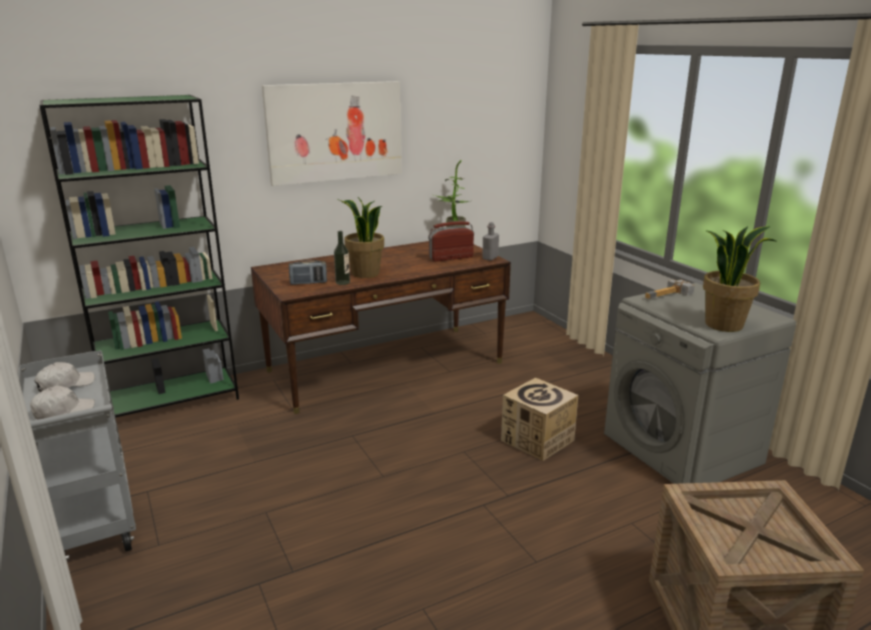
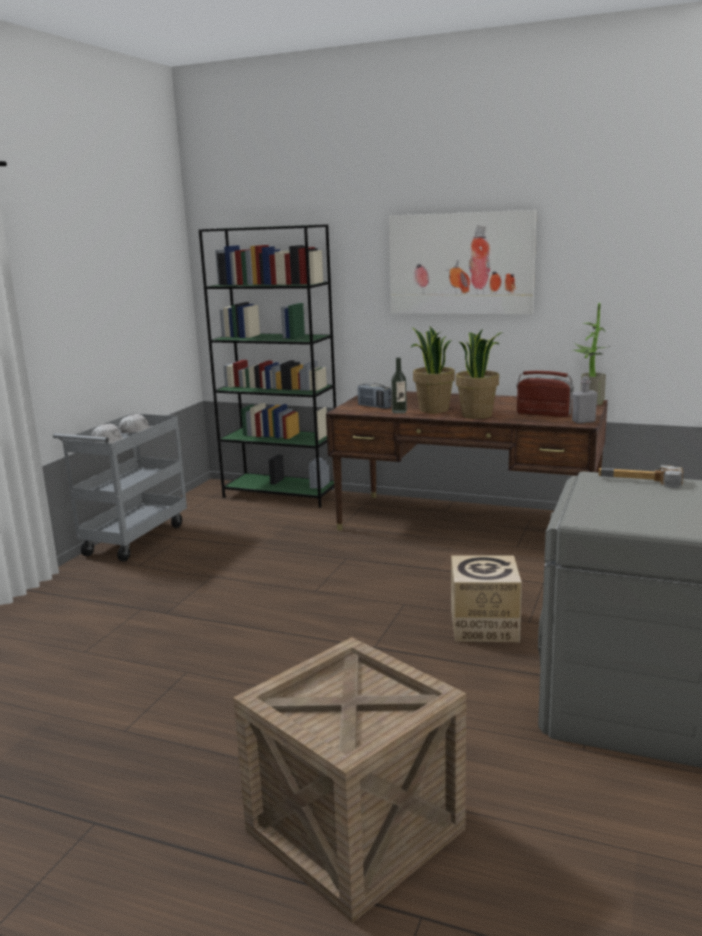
camera: 50 degrees right, 5 degrees down
potted plant [703,226,776,332] -> potted plant moved to [456,330,503,419]

